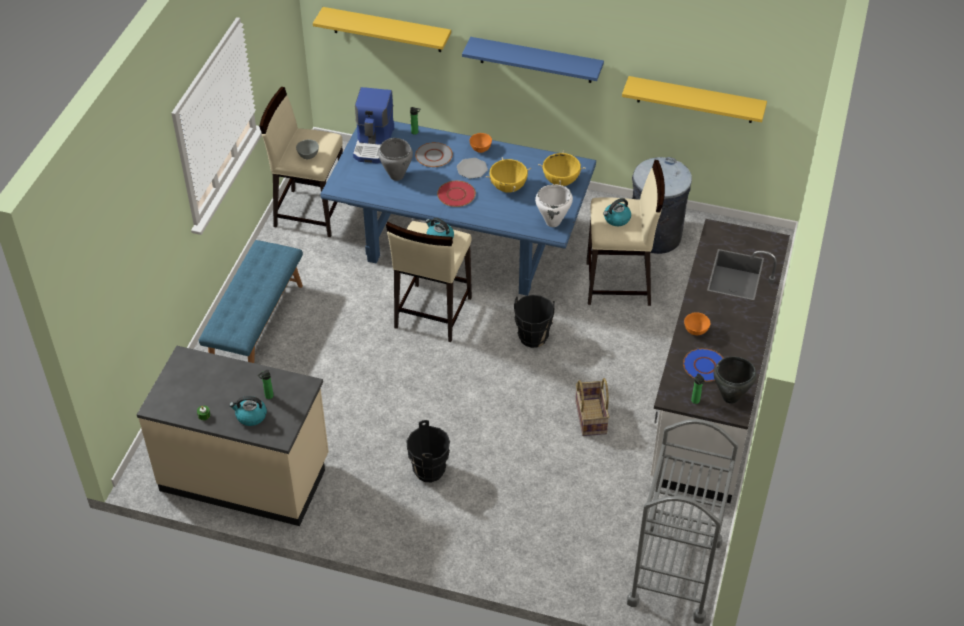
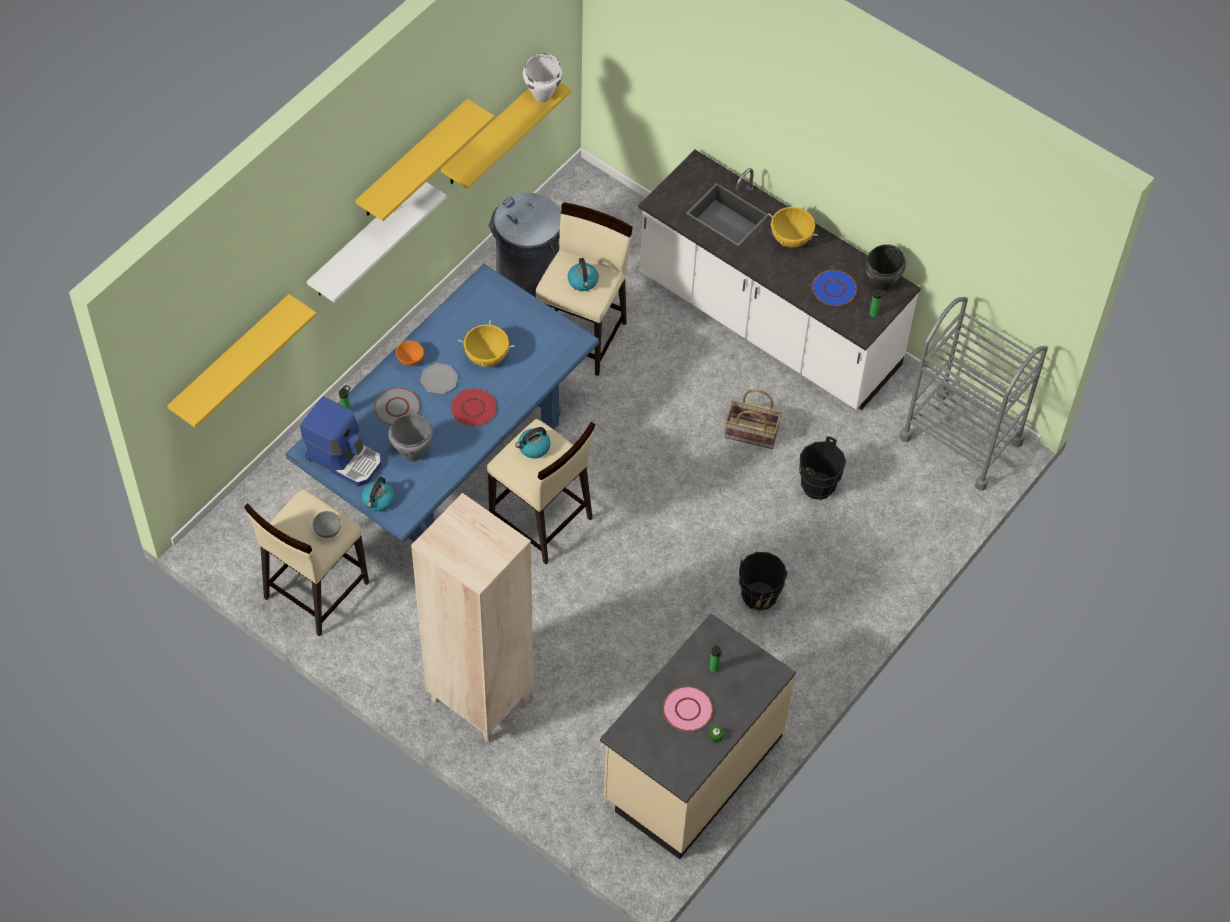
camera: 70 degrees left, 10 degrees up
blue bench [199,240,303,363] -> beige bookcase [411,493,533,743]
kettle [229,396,267,426] -> kettle moved to [362,477,395,511]
blue shelf [462,37,604,83] -> white shelf [307,182,447,302]
black bucket [514,295,555,348] -> black bucket moved to [799,436,846,500]
white cooking pot [535,184,573,227] -> white cooking pot moved to [523,53,562,103]
yellow cooking pot [538,150,585,186] -> yellow cooking pot moved to [768,205,818,248]
orange bowl [684,312,711,335] -> none
none -> yellow shelf [355,99,495,221]
none -> pink plate [663,686,713,731]

